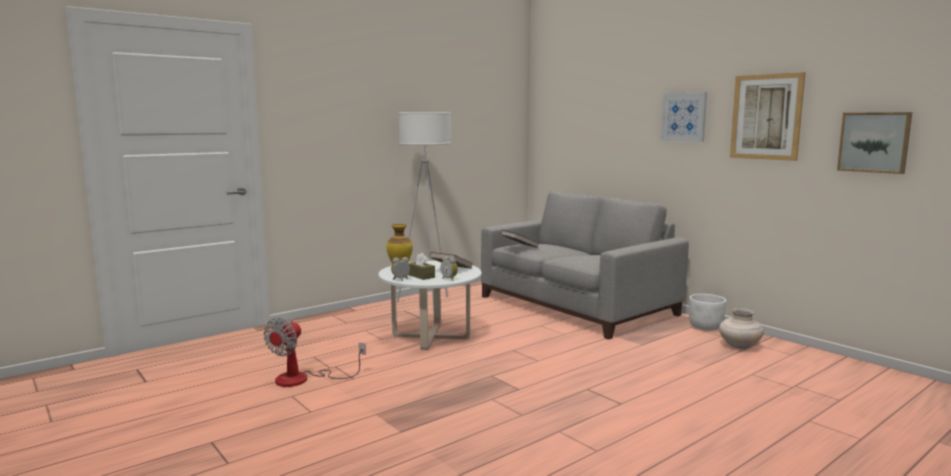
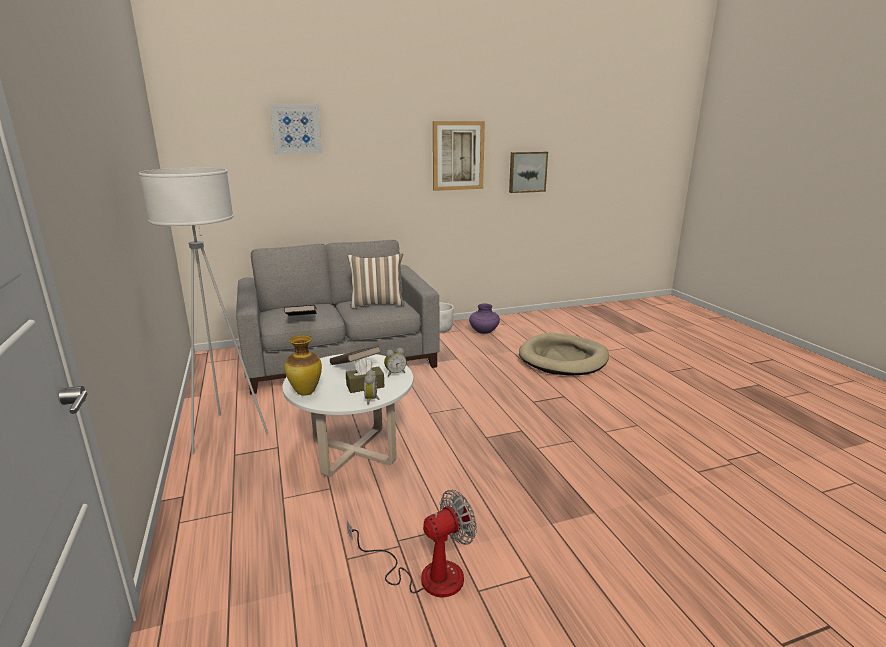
camera: 70 degrees left, 10 degrees up
fan [263,318,366,387] -> fan turned 75 degrees counterclockwise [347,490,477,597]
picture [660,92,707,142] -> picture moved to [270,104,322,154]
beige vase [719,308,764,349] -> purple vase [469,304,500,334]
none -> pillow [347,253,405,308]
none -> beige dog bed [519,333,609,375]

